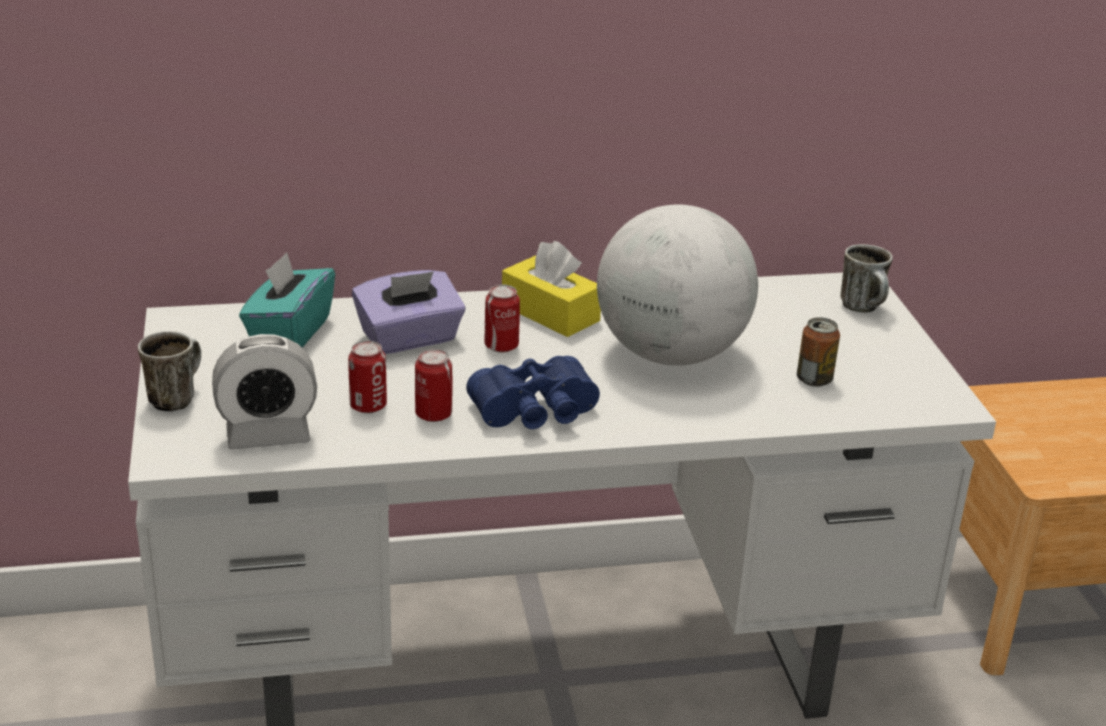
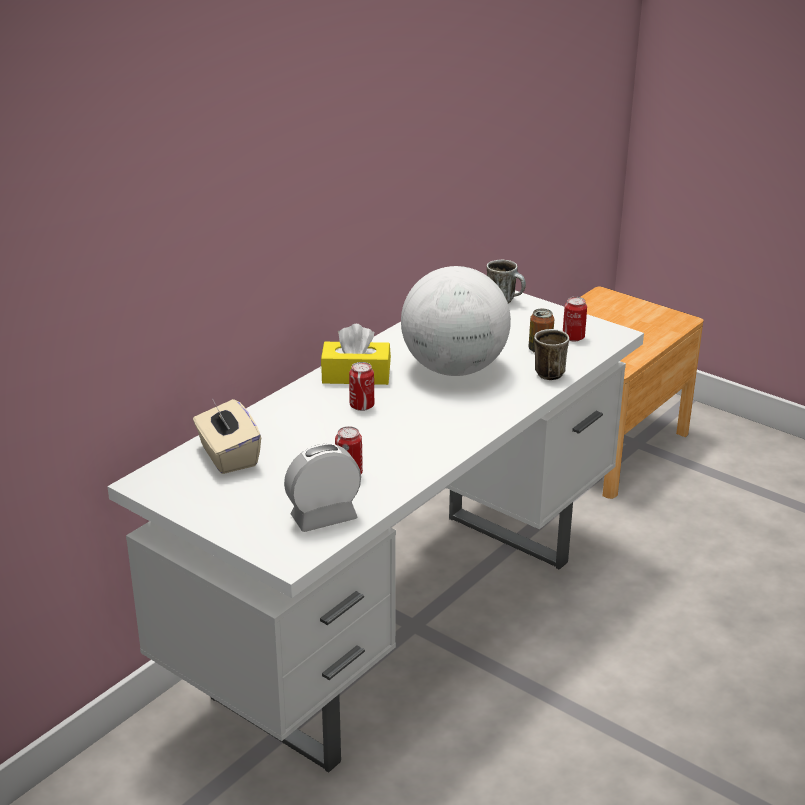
camera: 40 degrees left, 0 degrees up
mug [138,331,201,411] -> mug moved to [534,329,569,380]
alarm clock [212,334,317,450] -> alarm clock turned 150 degrees counterclockwise [284,443,361,532]
turquoise tissue box [239,252,335,348] -> beige tissue box [193,398,261,474]
purple tissue box [352,270,466,354] -> none
can [415,349,452,422] -> can moved to [563,297,587,341]
blue binoculars [466,356,600,429] -> none

